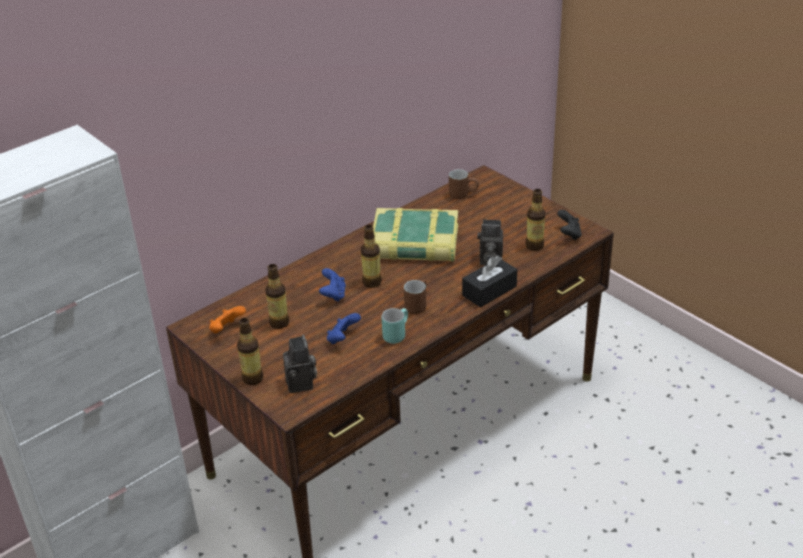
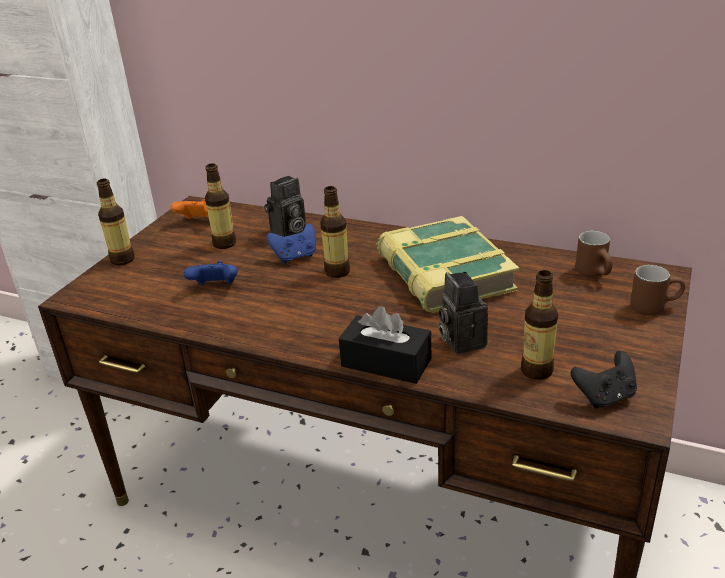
camera: 65 degrees right, 5 degrees down
camera [283,335,317,393] -> camera moved to [264,176,306,237]
turquoise mug [382,308,408,344] -> none
brown mug [404,280,426,314] -> brown mug moved to [630,265,685,315]

